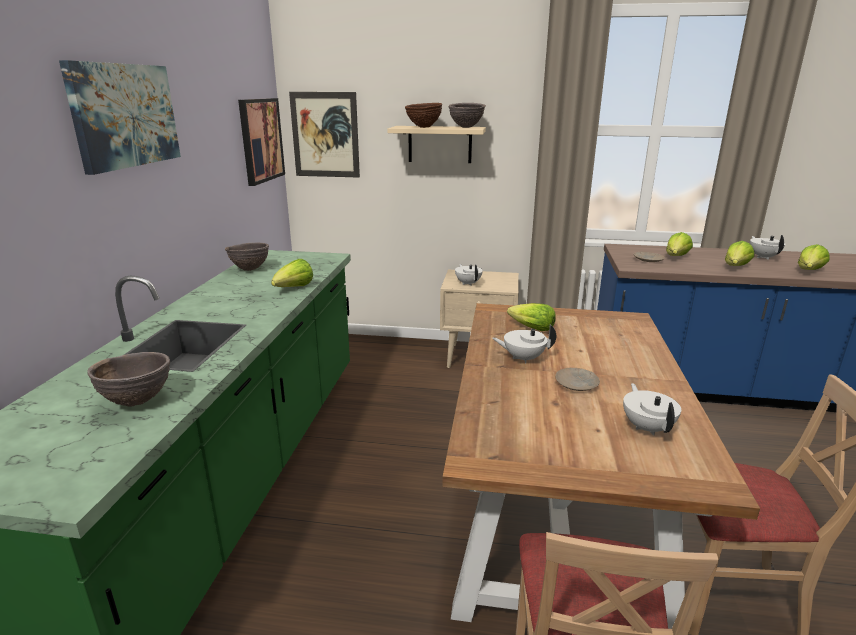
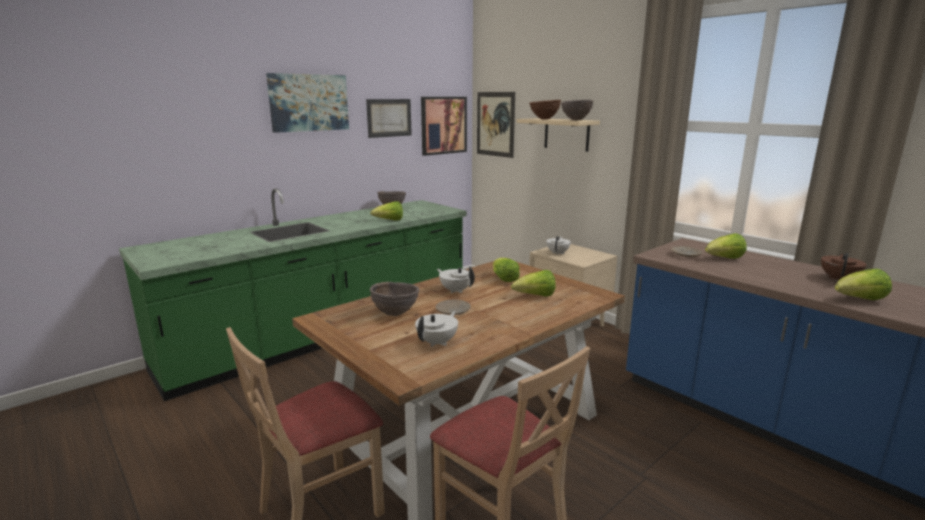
camera: 40 degrees right, 5 degrees down
brown bowl [87,352,170,407] -> brown bowl moved to [370,282,419,316]
lettuce [725,241,754,266] -> lettuce moved to [511,270,556,297]
white teapot [750,235,785,260] -> brown teapot [821,253,867,280]
none -> picture [366,99,412,138]

